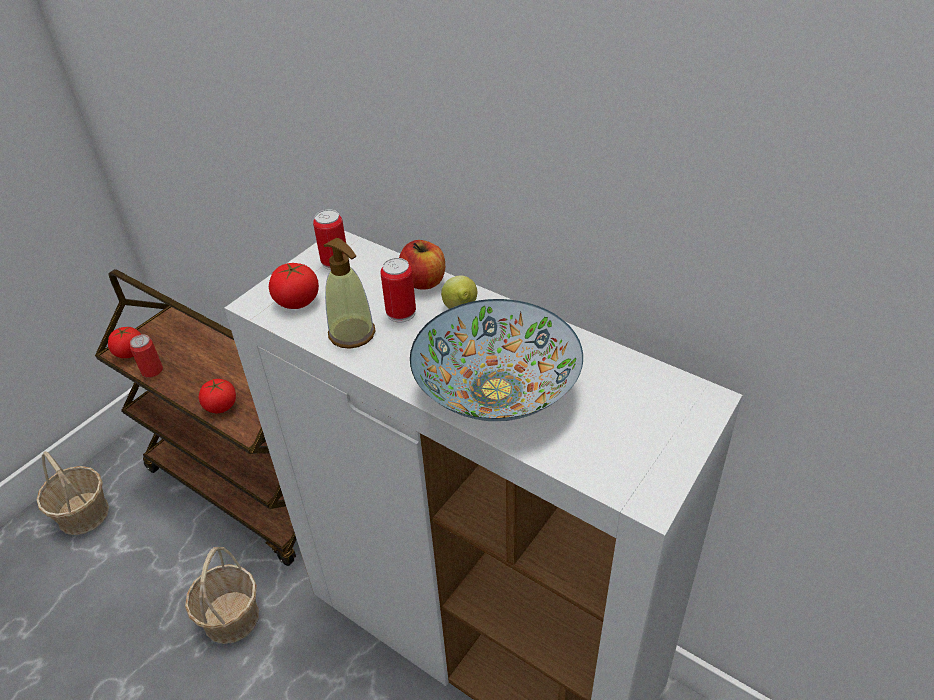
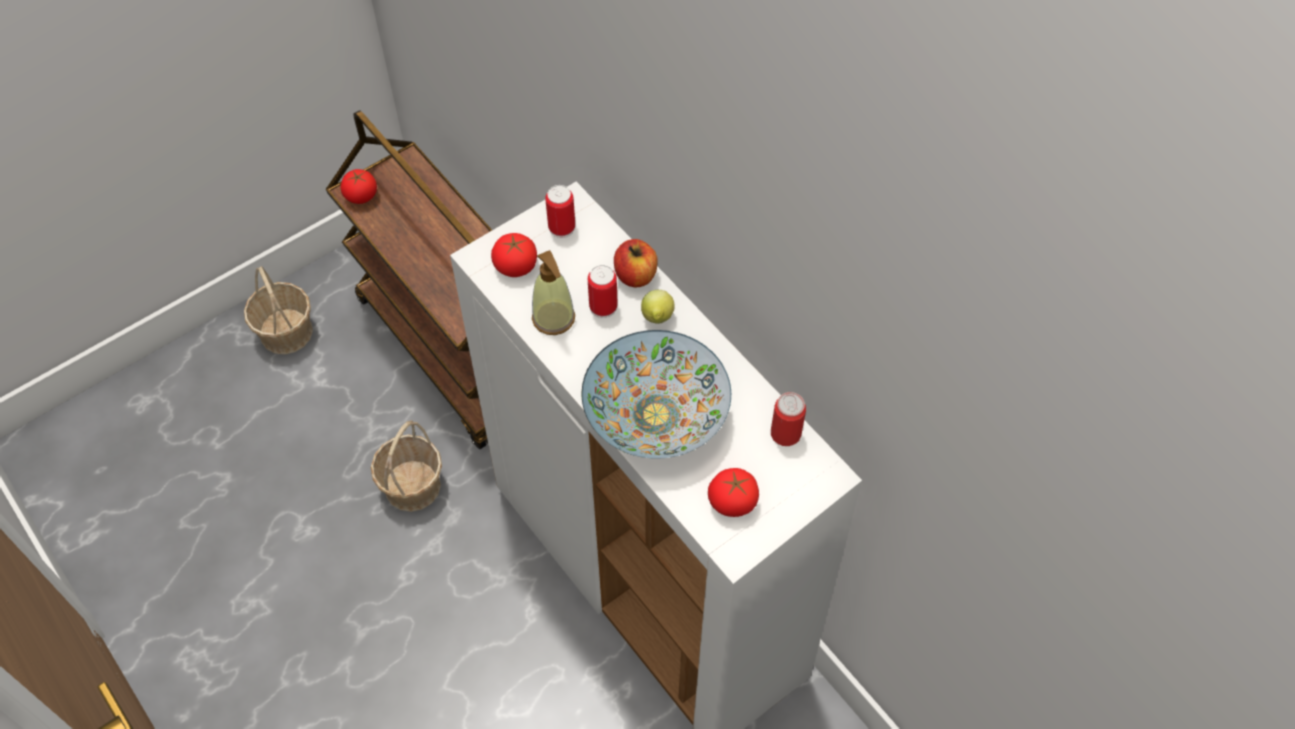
camera: 15 degrees right, 15 degrees up
can [130,335,163,378] -> can moved to [771,392,806,446]
tomato [199,379,236,413] -> tomato moved to [708,468,759,517]

